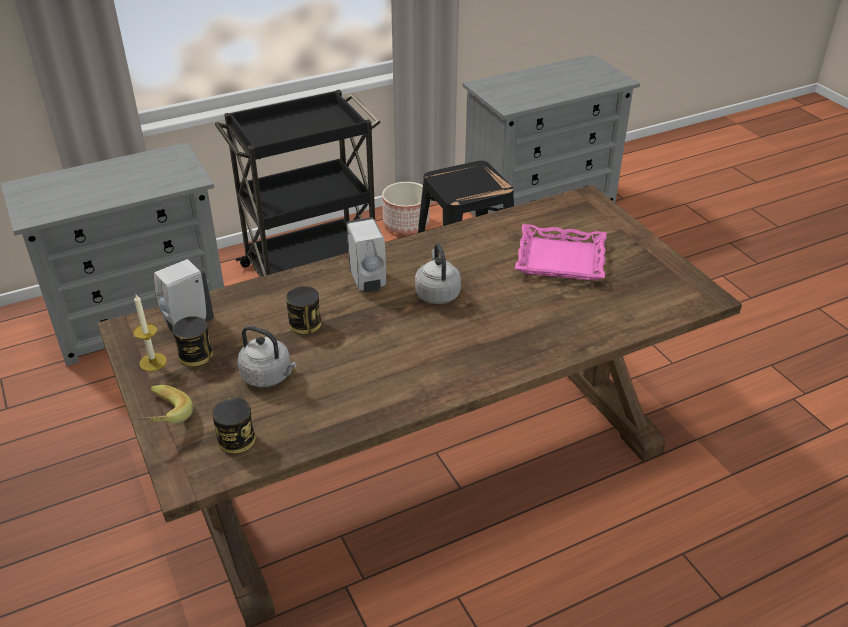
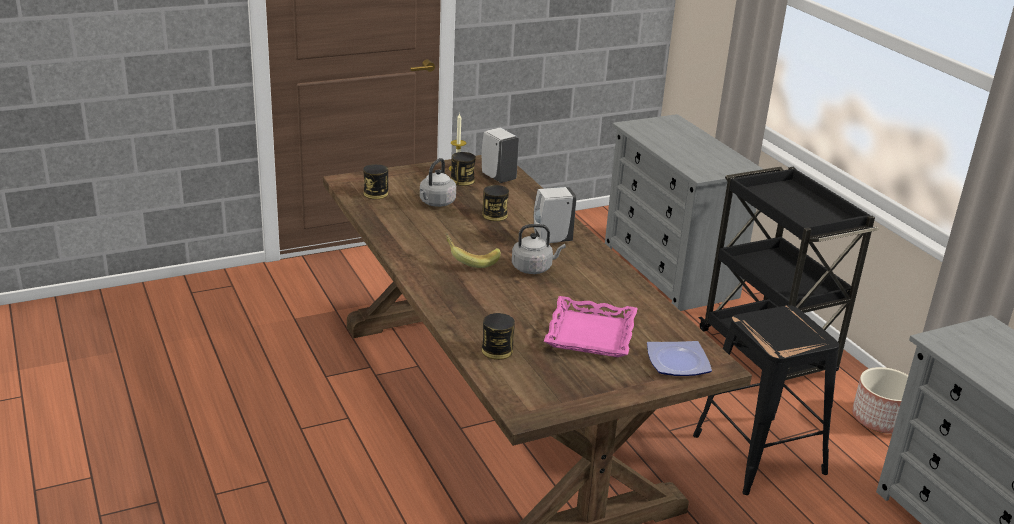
camera: 90 degrees right, 10 degrees down
banana [139,385,193,423] -> banana moved to [445,233,501,268]
none -> can [482,313,515,360]
none -> plate [647,341,712,376]

